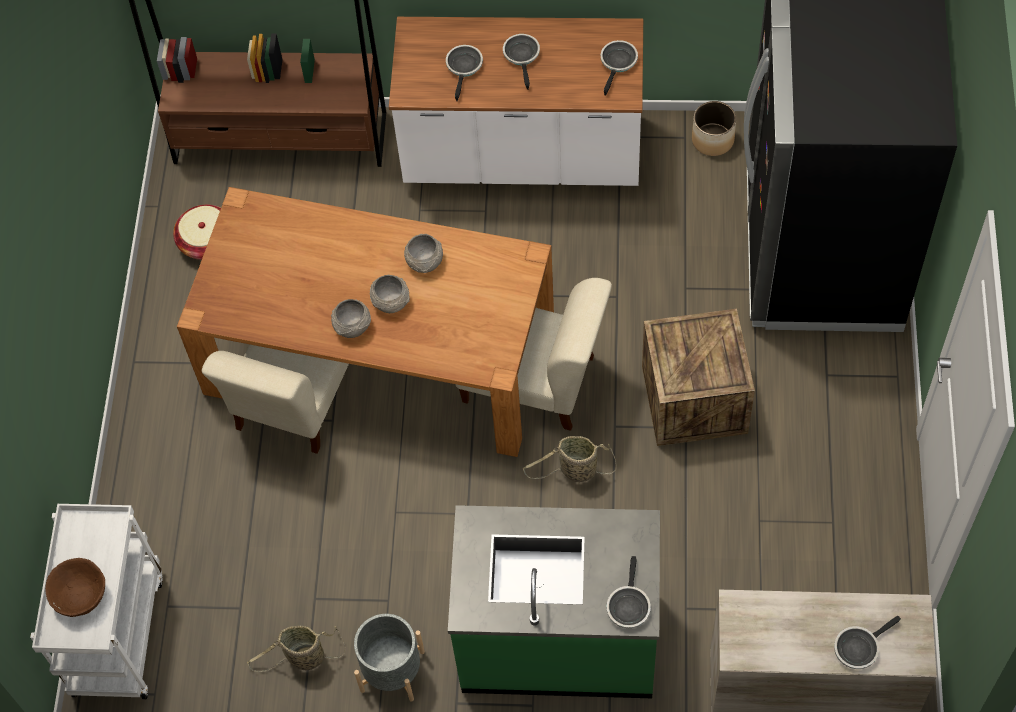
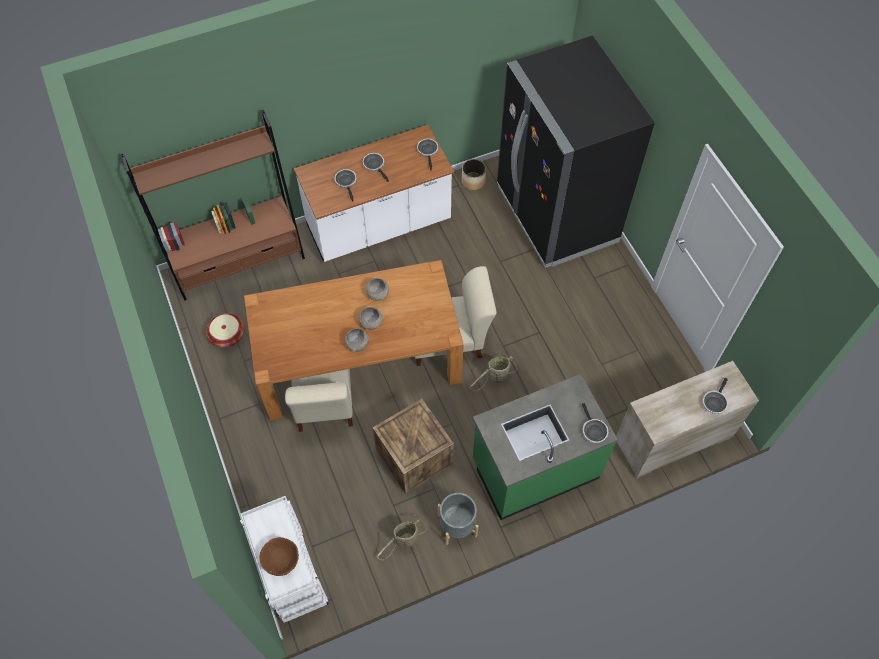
camera: 30 degrees left, 0 degrees up
crate [642,309,755,446] -> crate moved to [373,399,454,494]

